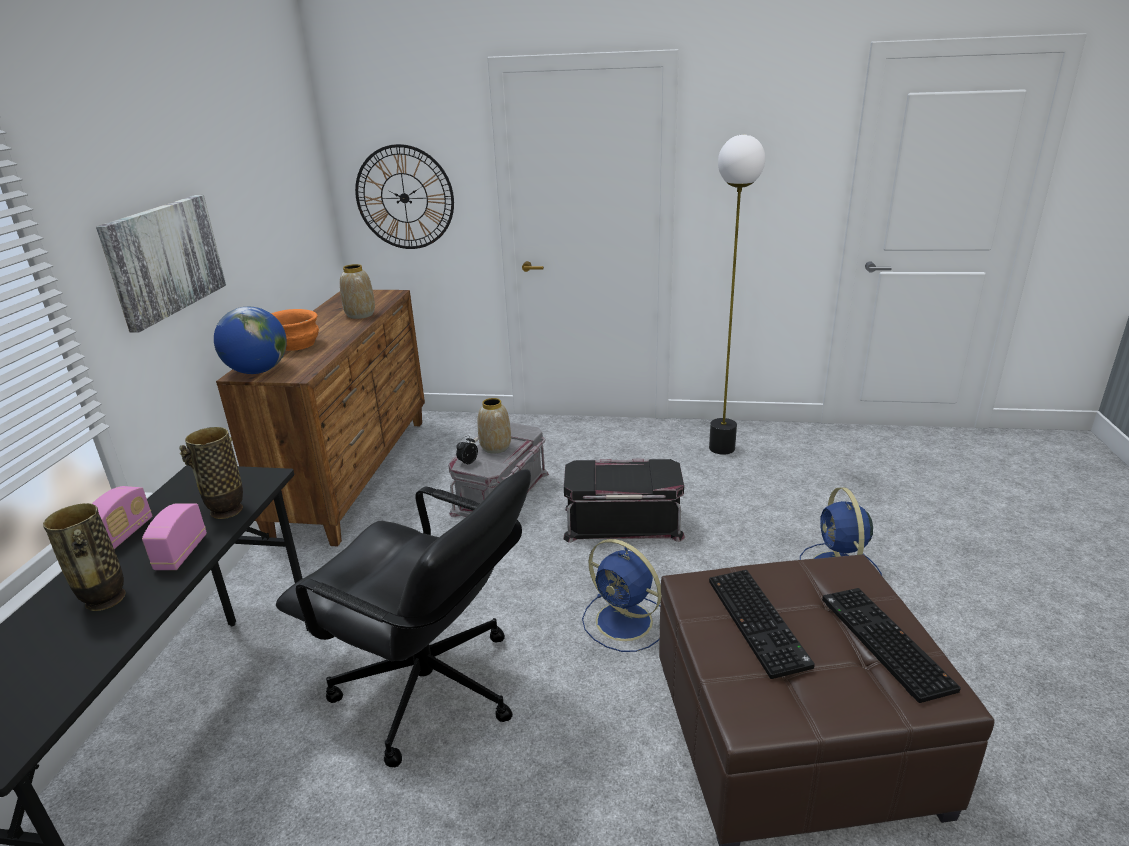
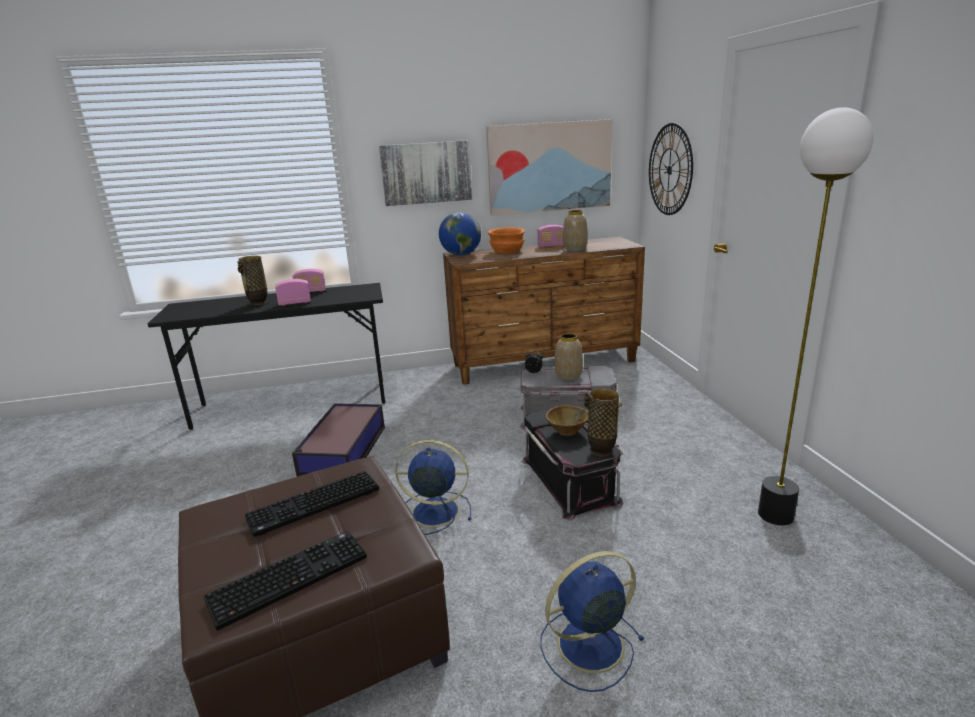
camera: 70 degrees right, 5 degrees down
vase [179,427,243,519] -> vase moved to [584,388,622,456]
black office chair [276,469,531,767] -> storage box [292,403,385,477]
blue fan [582,539,662,652] -> blue fan turned 75 degrees clockwise [395,440,471,535]
none -> picture [486,119,612,216]
none -> radio [538,225,564,247]
none -> brown bowl [546,405,588,436]

